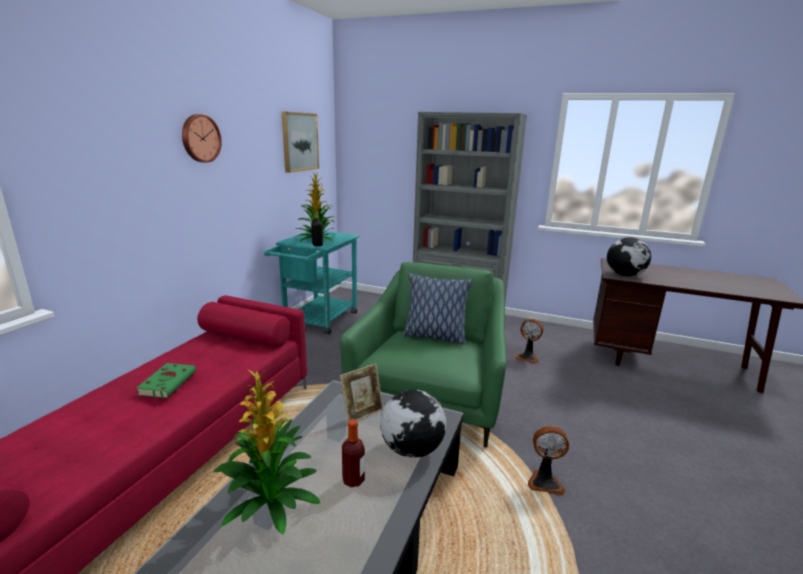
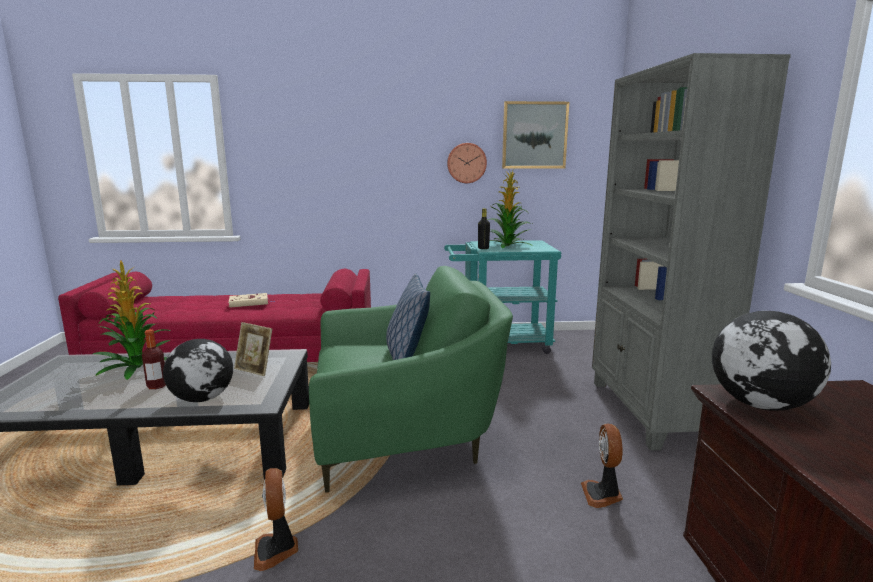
camera: 65 degrees right, 5 degrees down
green book [136,363,196,398] -> beige book [228,293,275,308]
wall clock [182,114,222,163] -> wall clock moved to [447,143,487,183]

